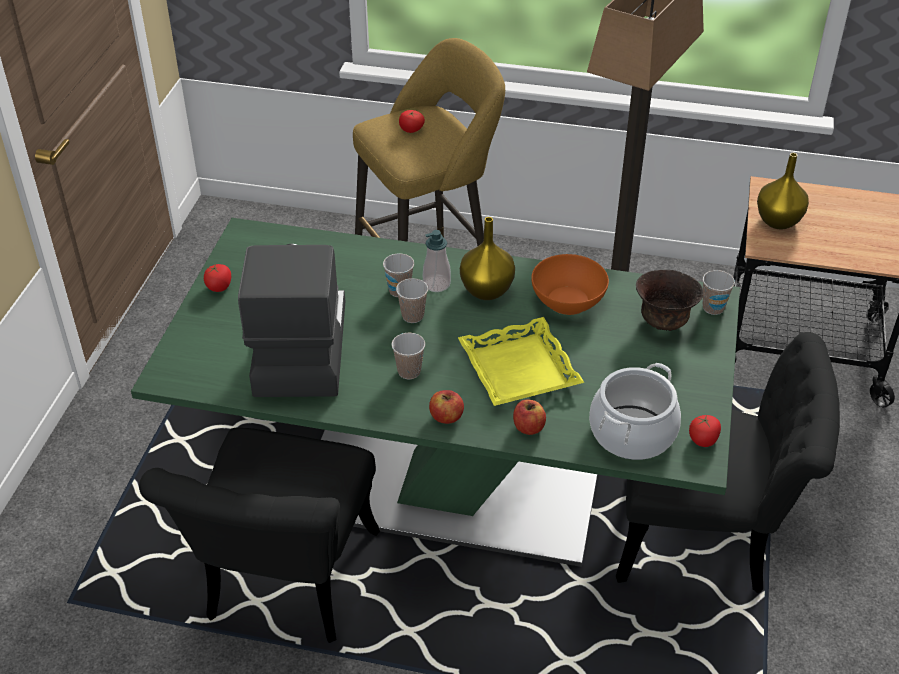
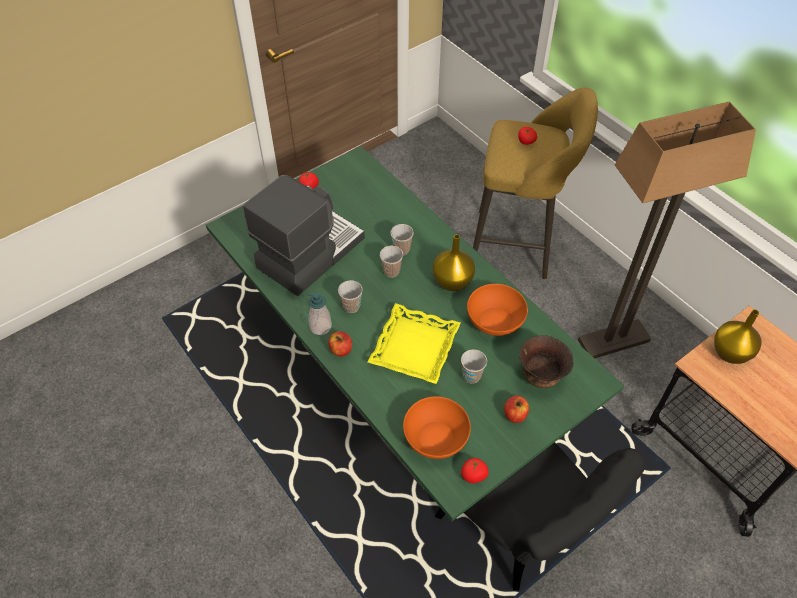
camera: 40 degrees right, 10 degrees up
black chair [139,428,380,643] -> none
soap dispenser [423,230,451,292] -> soap dispenser moved to [307,292,332,335]
apple [513,399,546,435] -> apple moved to [504,396,529,423]
cooking pot [589,363,681,460] -> orange bowl [403,396,471,459]
cup [703,270,735,315] -> cup moved to [461,350,487,384]

